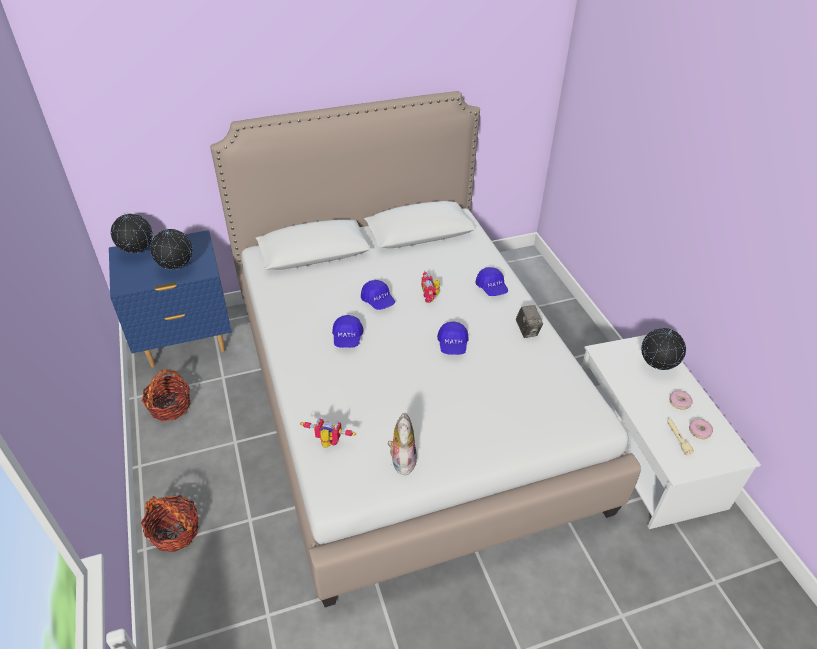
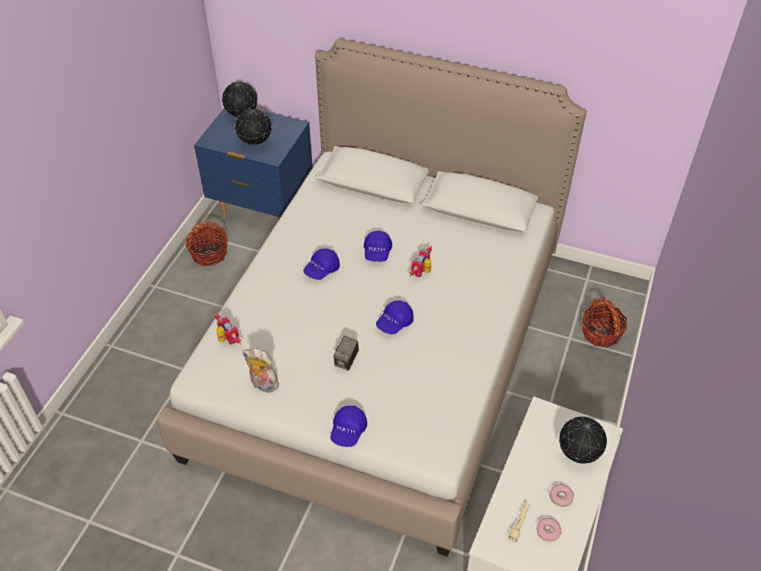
camera: 40 degrees right, 5 degrees up
basket [141,495,198,552] -> basket moved to [582,297,627,348]
plush toy [388,413,417,475] -> plush toy turned 105 degrees counterclockwise [243,348,282,393]
blue cap [475,267,508,296] -> blue cap moved to [330,406,367,447]
camera [516,305,543,338] -> camera moved to [334,336,359,371]

